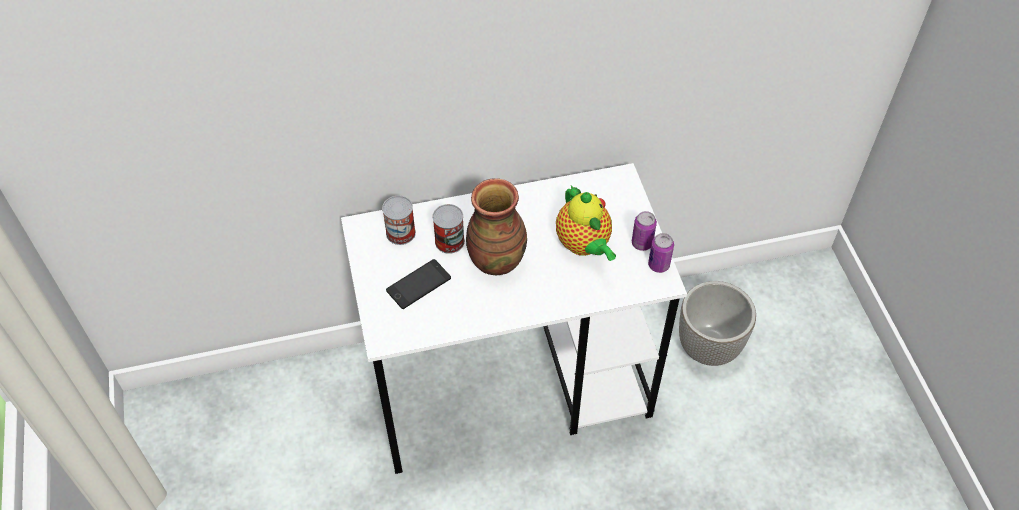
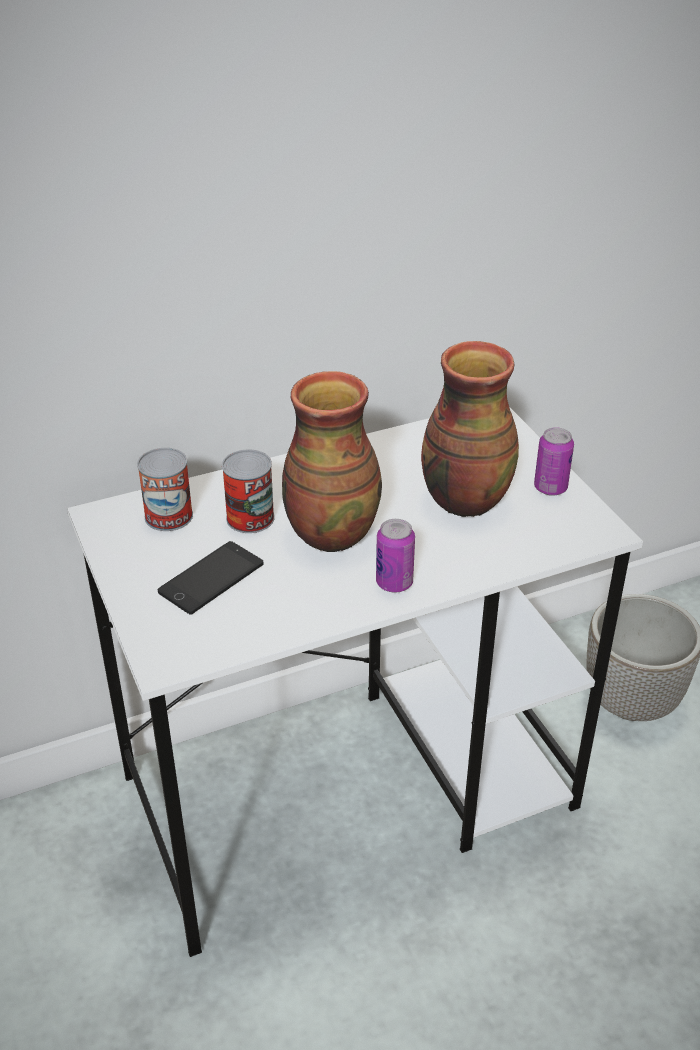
camera: 10 degrees left, 15 degrees down
teapot [556,185,616,261] -> vase [421,341,519,517]
can [648,233,674,273] -> can moved to [376,519,415,593]

